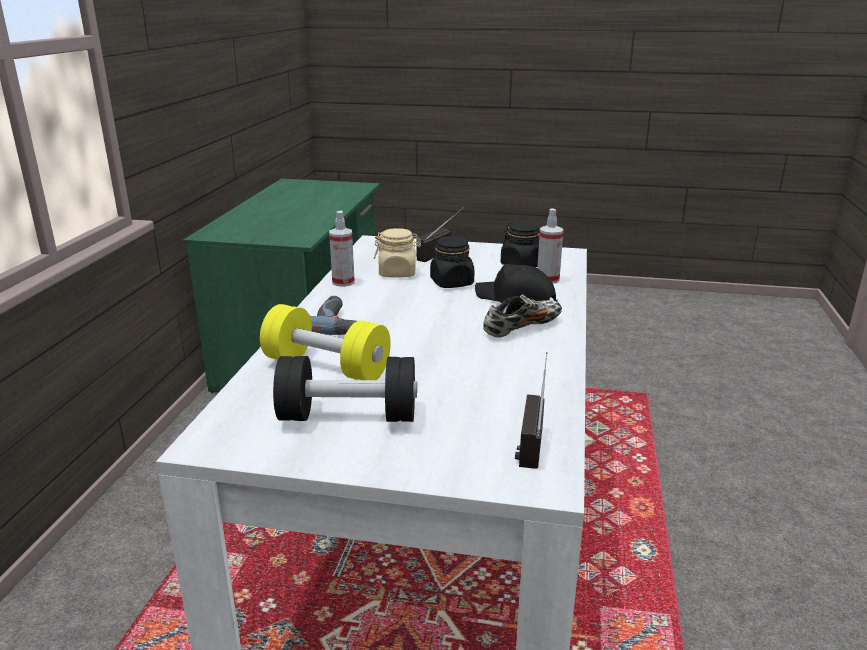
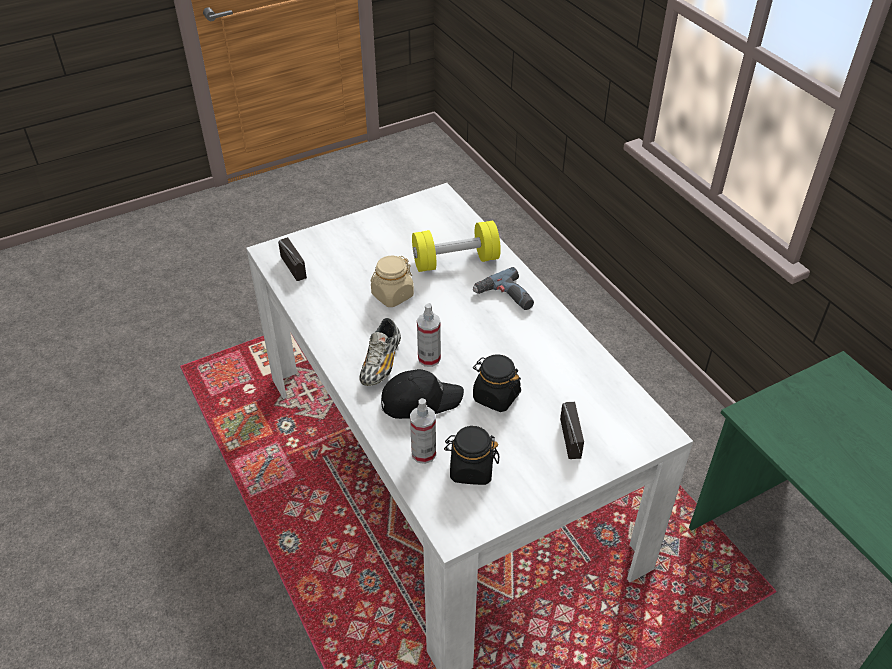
camera: 140 degrees right, 20 degrees up
black dumbbell [273,356,417,422] -> none
spray bottle [329,211,355,287] -> spray bottle moved to [417,303,441,367]
beige jar [374,228,421,278] -> beige jar moved to [371,256,414,307]

